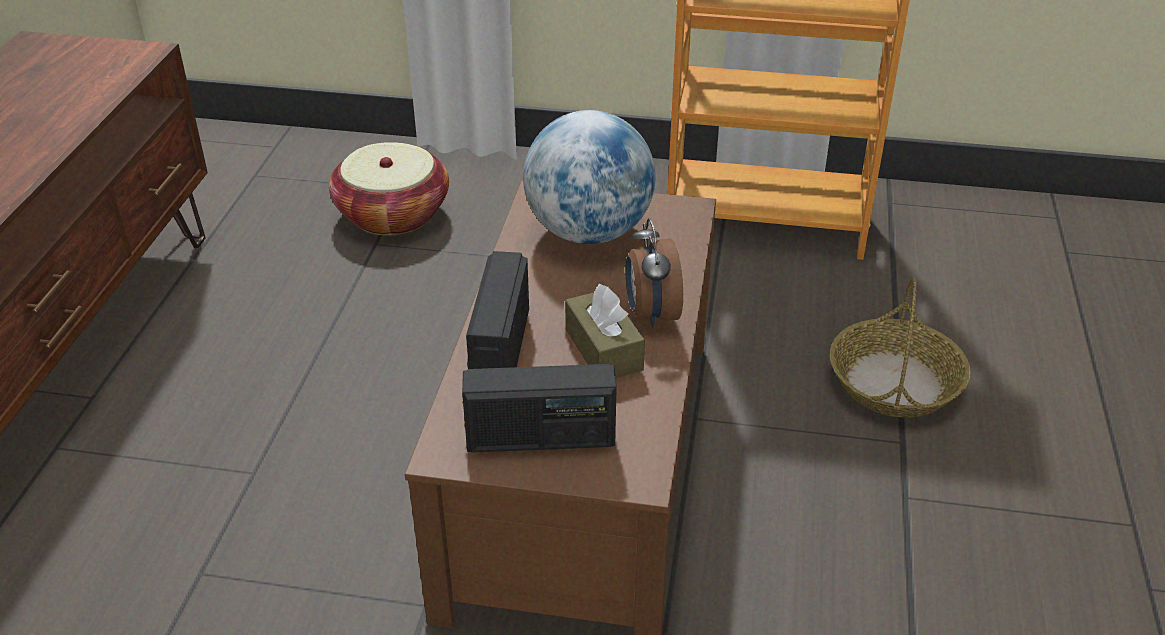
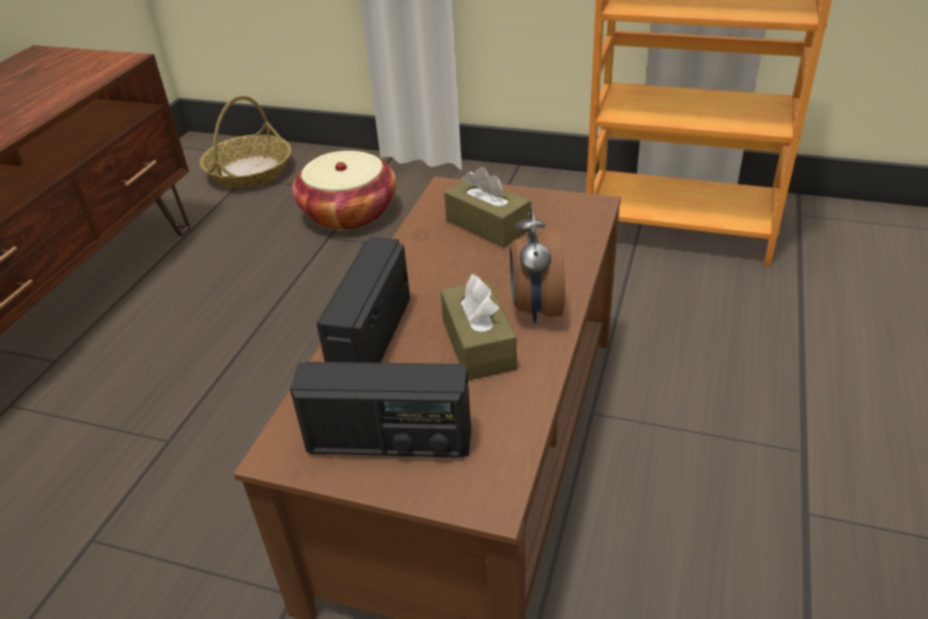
camera: 10 degrees right, 0 degrees up
globe [523,110,655,244] -> brown tissue box [444,166,531,248]
basket [830,277,971,418] -> basket moved to [200,96,291,188]

